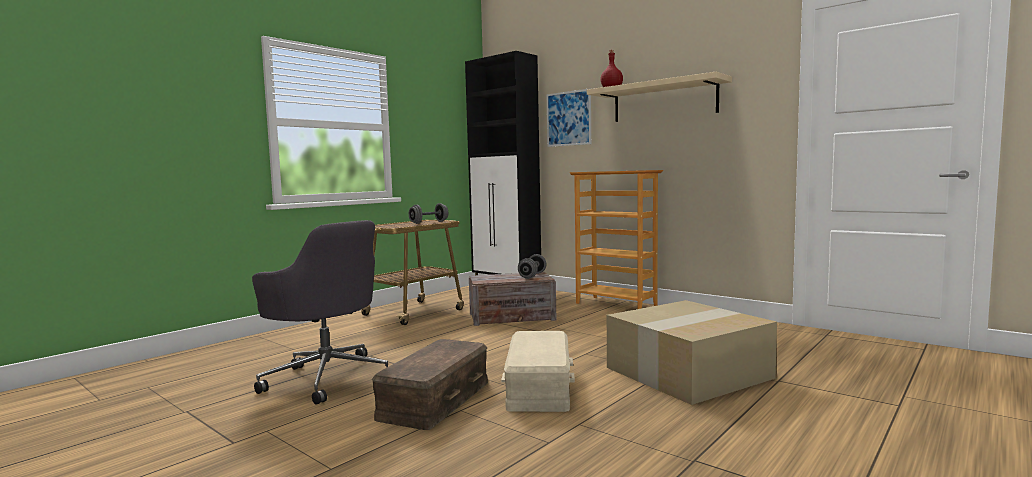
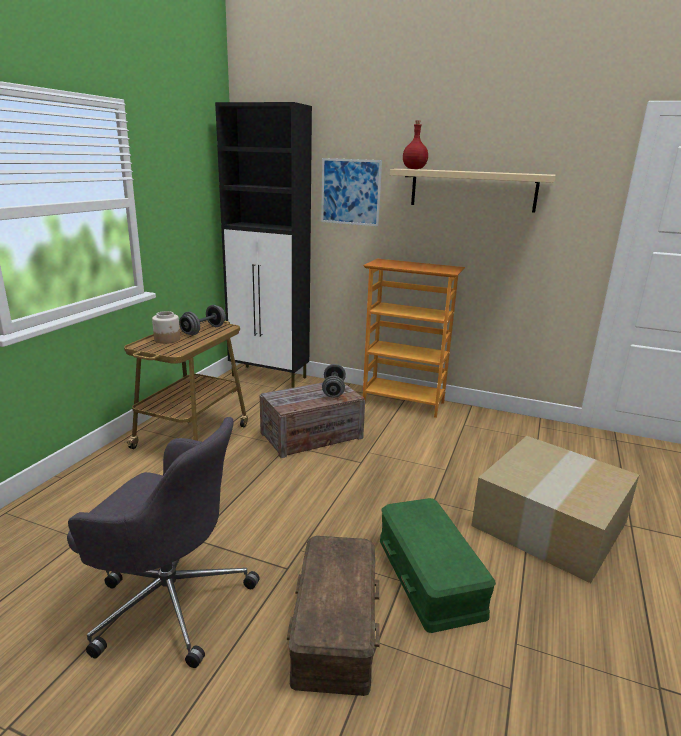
camera: 20 degrees left, 15 degrees up
beige storage box [501,331,575,412] -> green storage box [380,498,496,633]
none -> jar [152,311,180,344]

